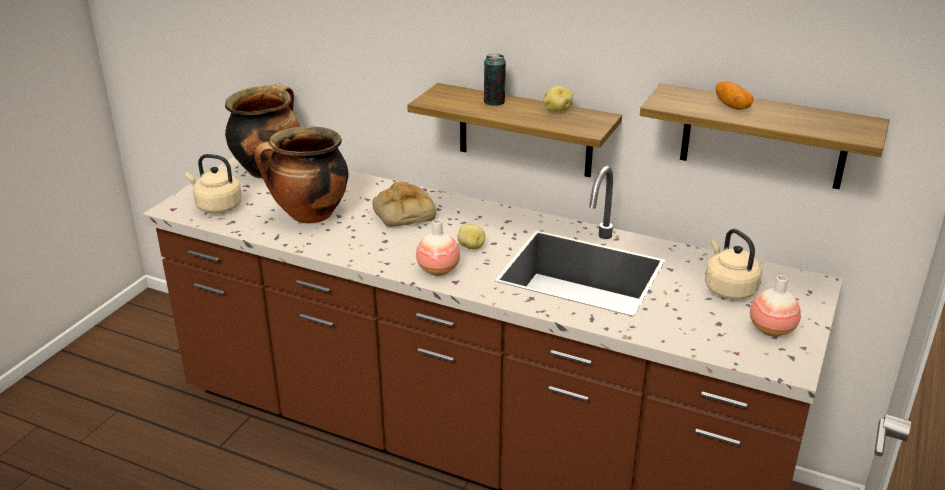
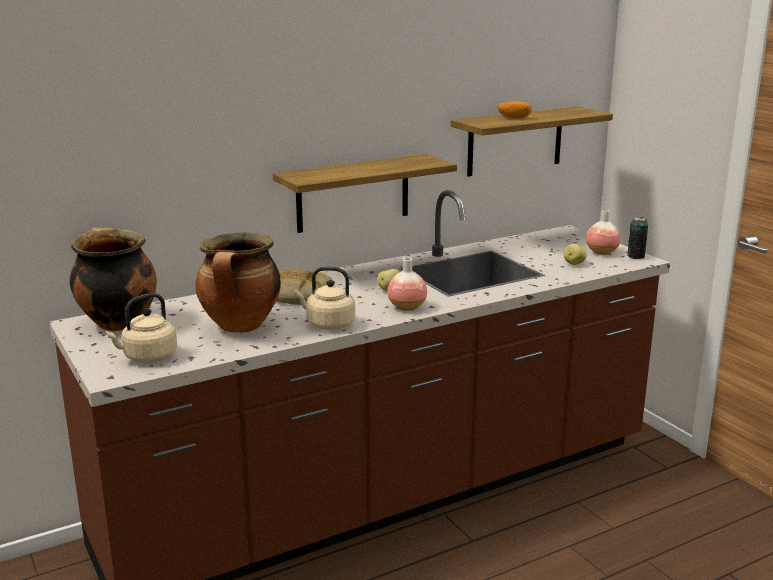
camera: 55 degrees left, 10 degrees down
can [484,53,506,106] -> can moved to [627,217,648,259]
potato [543,86,573,112] -> potato moved to [564,244,587,265]
beige kettle [705,229,762,300] -> beige kettle moved to [294,267,355,330]

